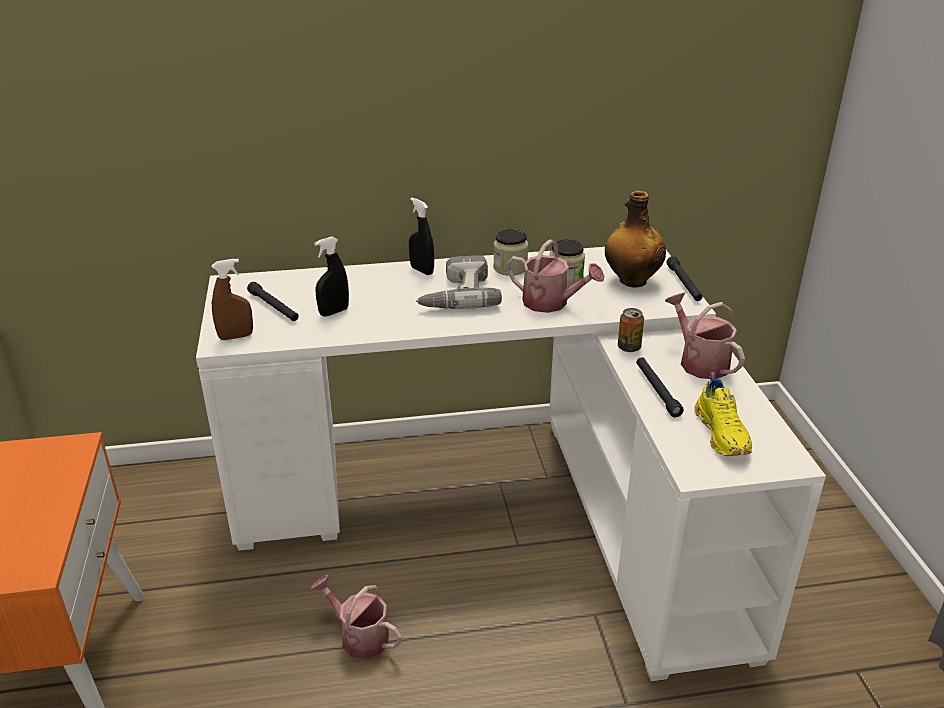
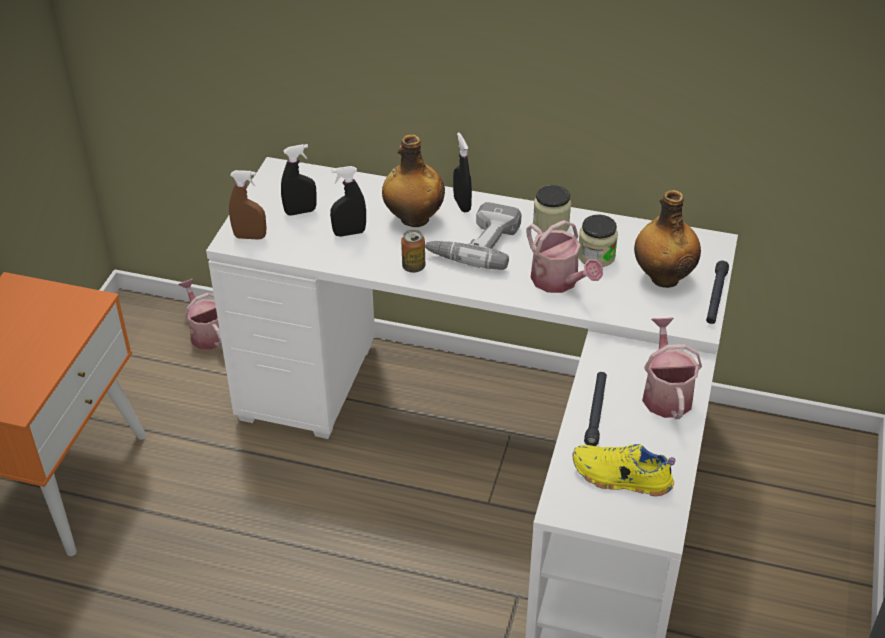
camera: 25 degrees right, 10 degrees up
black flashlight [247,282,299,321] -> black spray bottle [281,144,317,216]
watering can [311,575,402,659] -> watering can moved to [178,279,222,350]
can [618,308,644,352] -> can moved to [401,230,425,273]
yellow shoe [694,372,752,456] -> yellow shoe turned 90 degrees clockwise [573,444,675,496]
none -> bottle [382,135,445,227]

